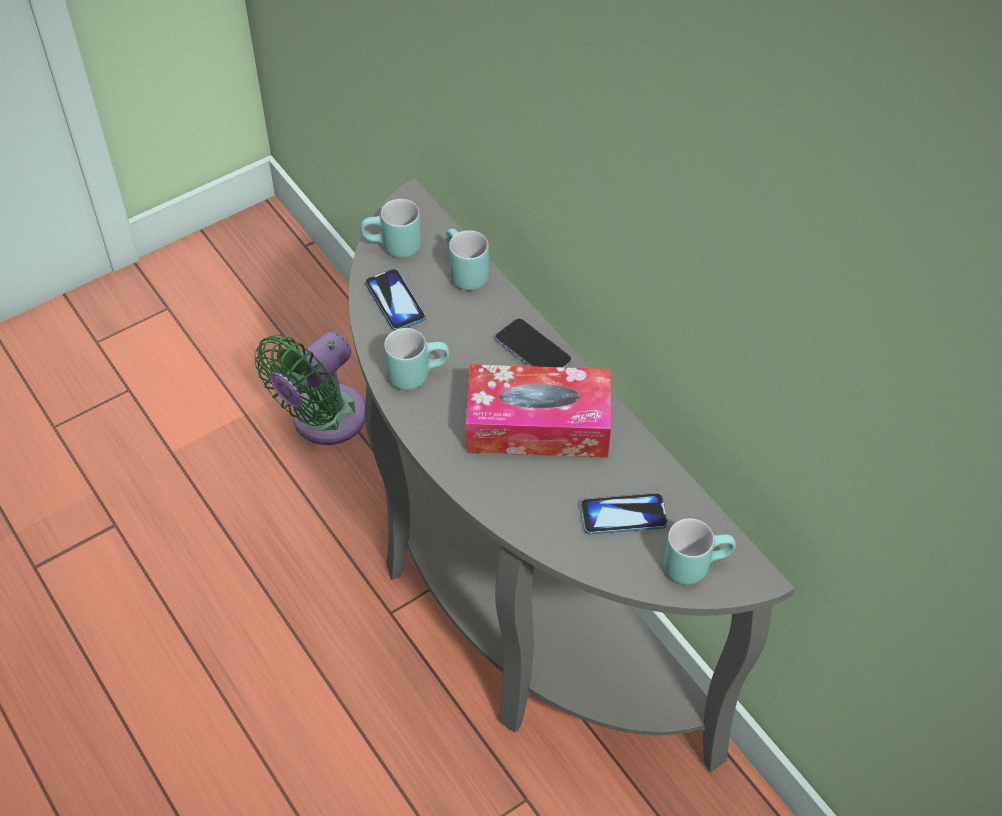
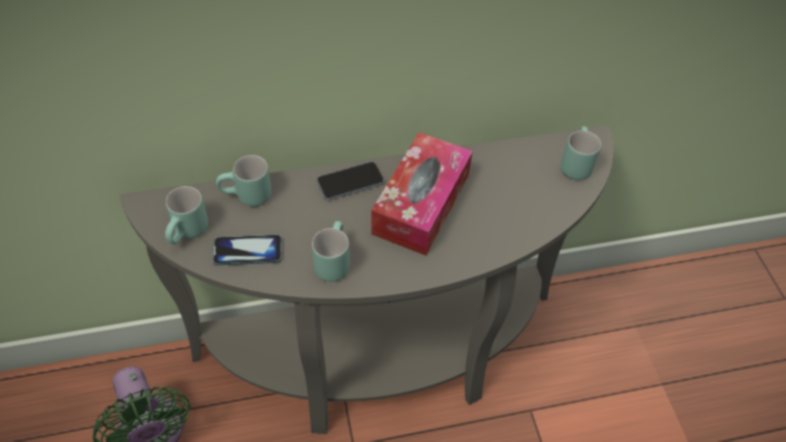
camera: 70 degrees left, 0 degrees up
phone [580,493,668,535] -> none

